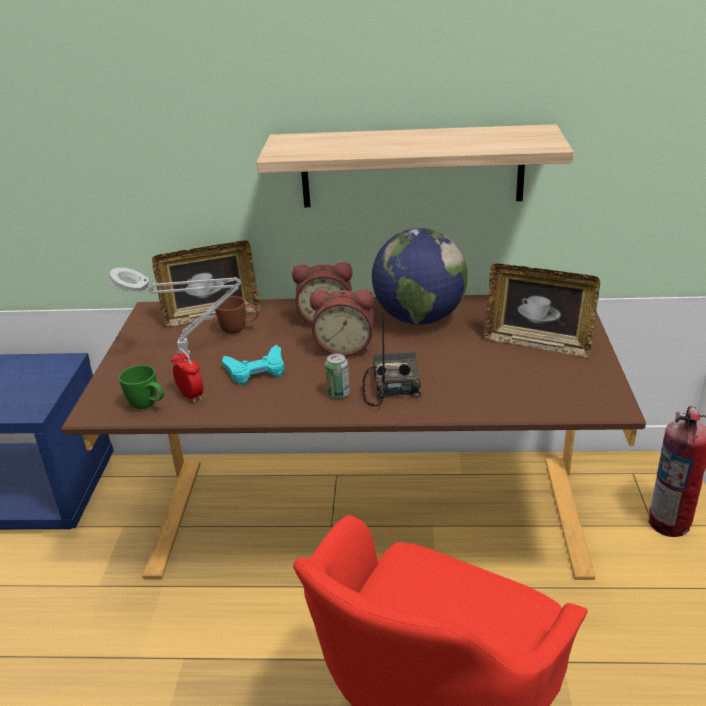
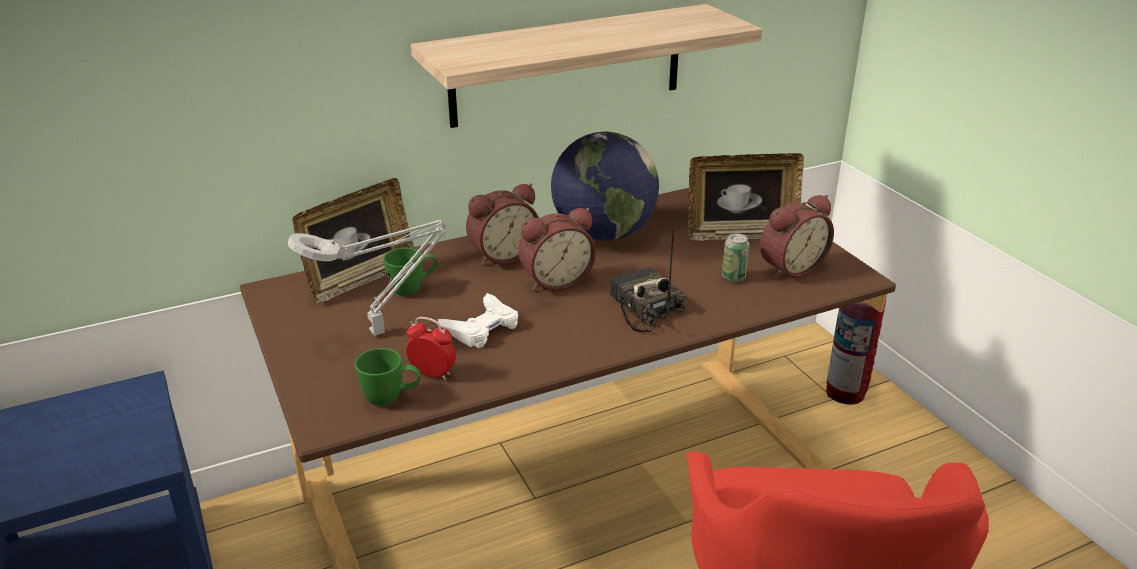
camera: 30 degrees left, 0 degrees up
brown mug [214,296,259,334] -> green mug [383,248,438,295]
turquoise game controller [222,345,285,385] -> white game controller [438,293,518,348]
can [325,353,350,399] -> can moved to [722,233,749,282]
none -> alarm clock [760,195,834,279]

